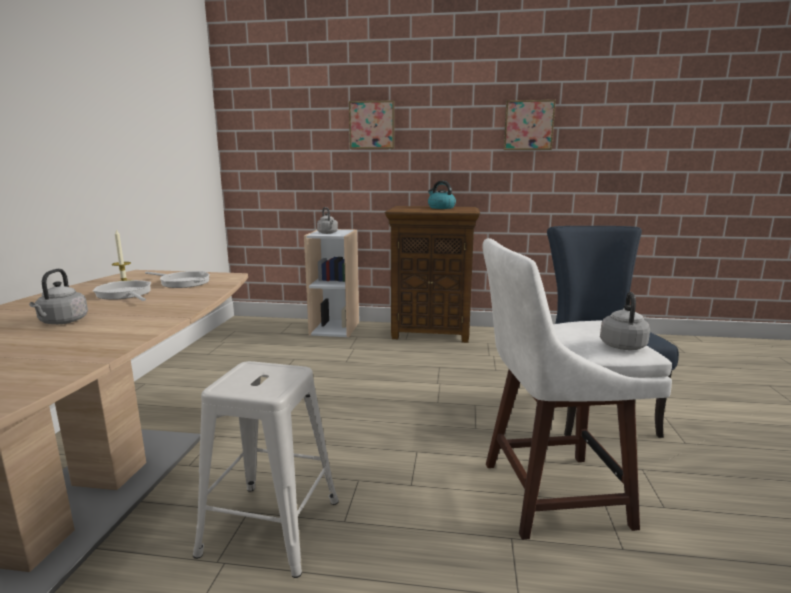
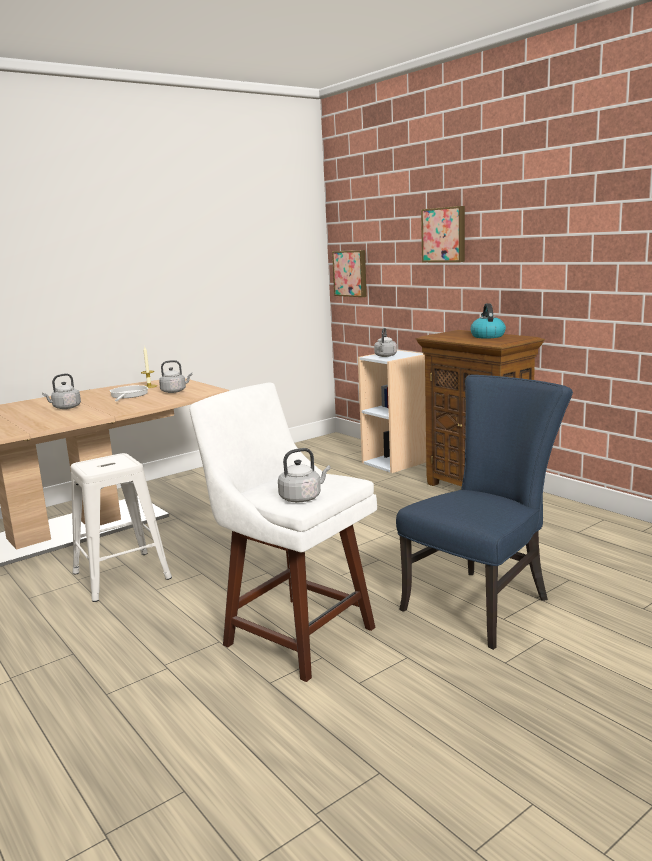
camera: 45 degrees right, 0 degrees up
frying pan [145,271,210,288] -> grey kettle [159,360,193,393]
picture [504,100,556,150] -> picture moved to [332,250,367,297]

